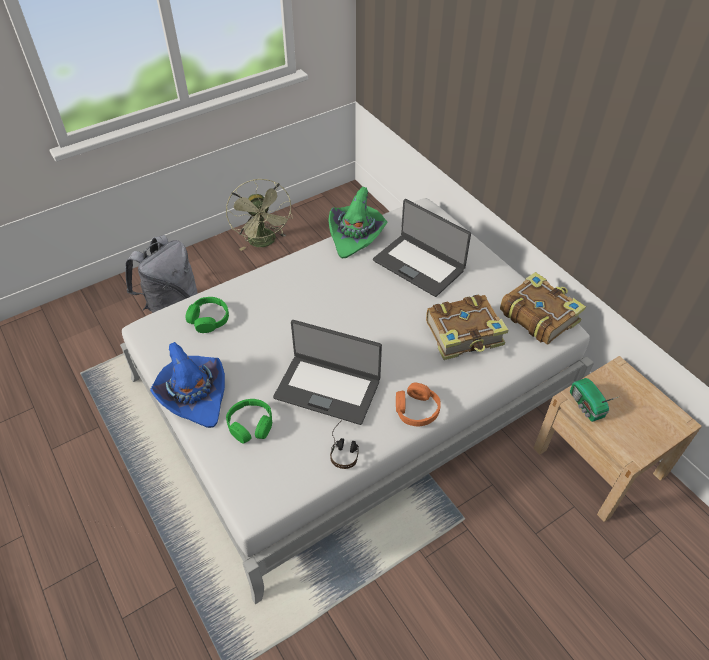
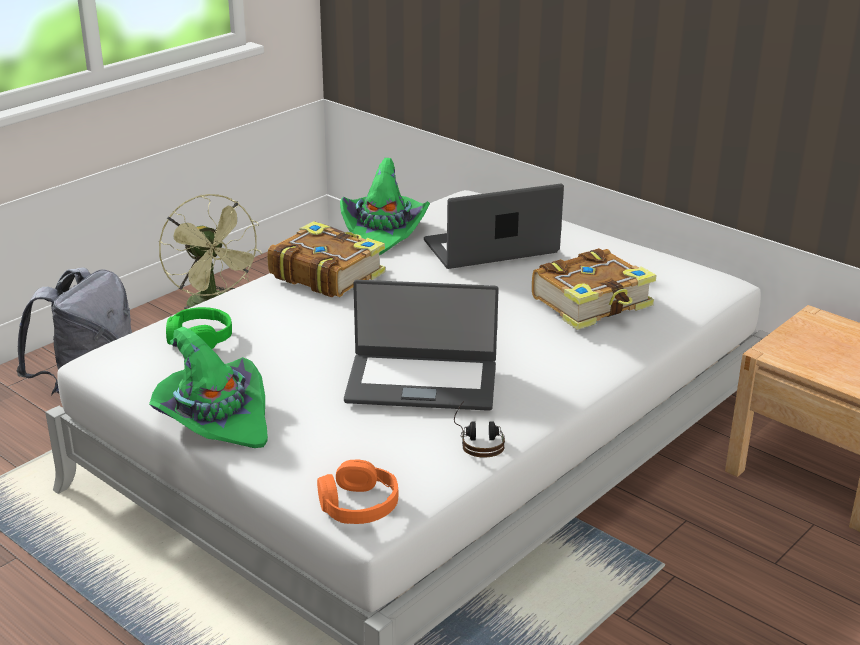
camera: 15 degrees left, 20 degrees down
blue hat [150,342,225,428] -> green hat [149,327,268,448]
green headphones [226,399,272,443] -> none
laptop [373,199,471,297] -> laptop turned 135 degrees clockwise [424,184,564,269]
orange headphones [396,382,440,426] -> orange headphones moved to [317,459,399,524]
book [500,272,586,344] -> book moved to [268,221,385,297]
radio [570,378,618,422] -> none

